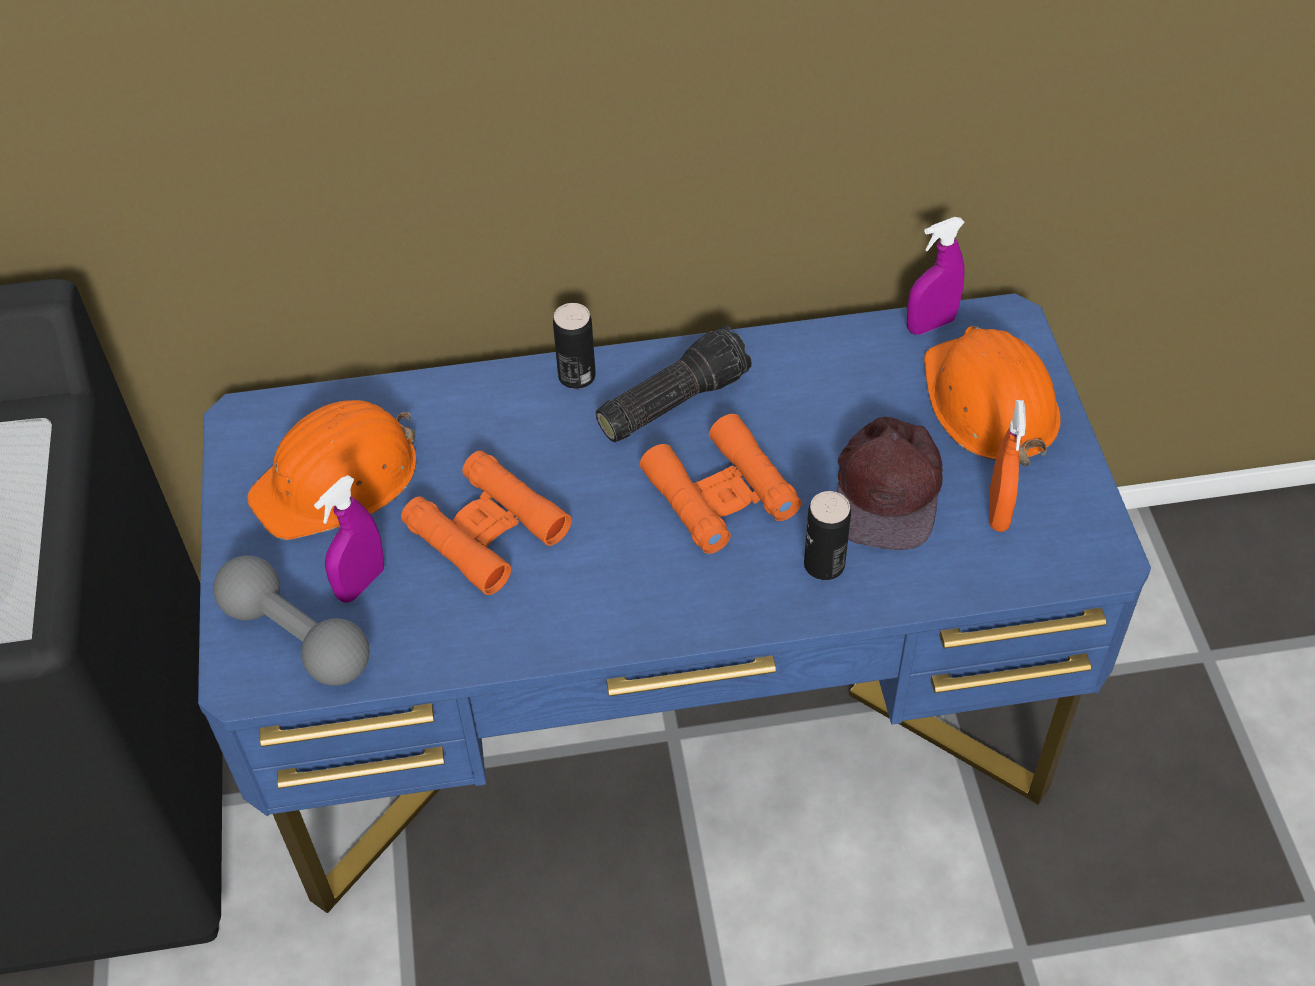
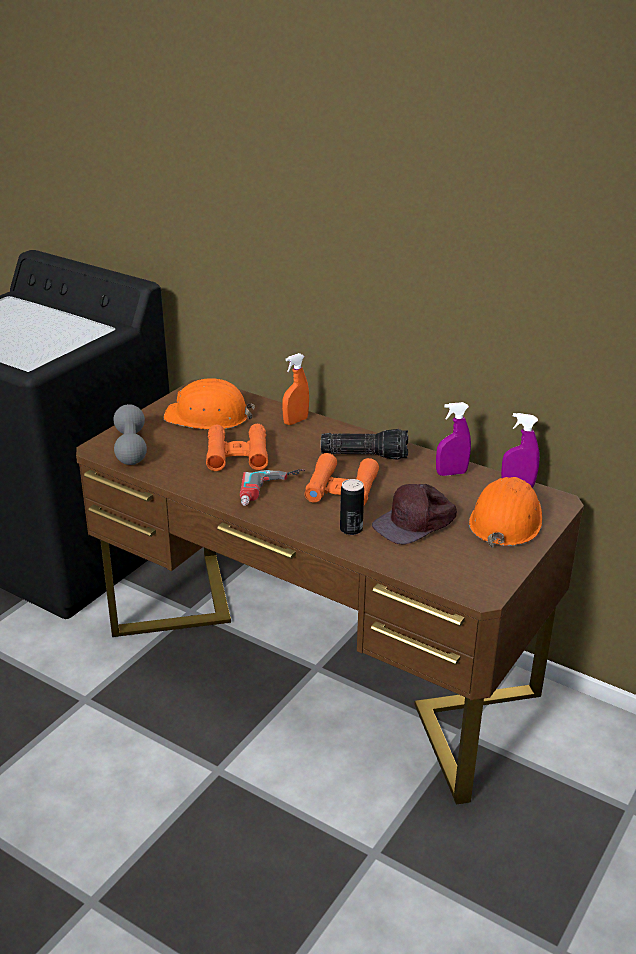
camera: 40 degrees right, 20 degrees down
blue desk [198,293,1151,913] -> brown desk [76,379,584,804]
purple spray bottle [314,475,384,603] -> purple spray bottle moved to [436,402,471,476]
can [553,303,596,389] -> none
orange spray bottle [989,400,1026,532] -> orange spray bottle moved to [282,353,309,425]
none -> power drill [240,469,305,506]

